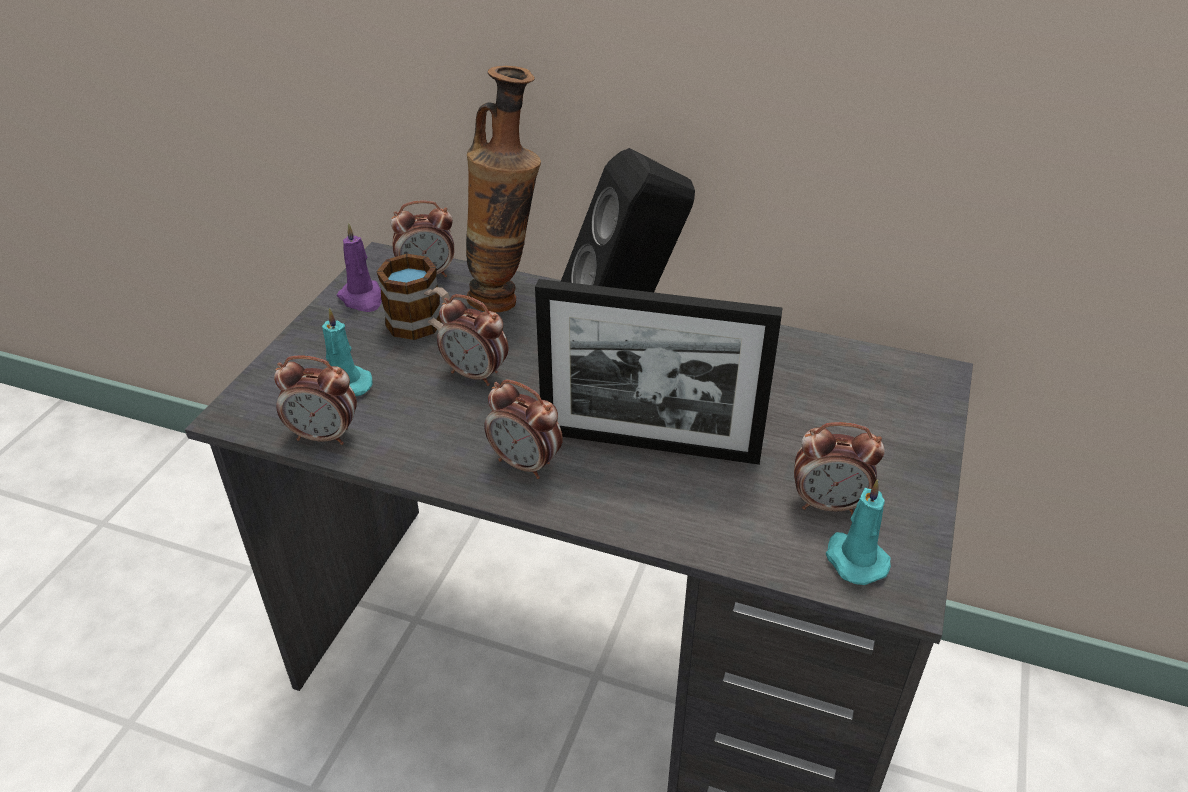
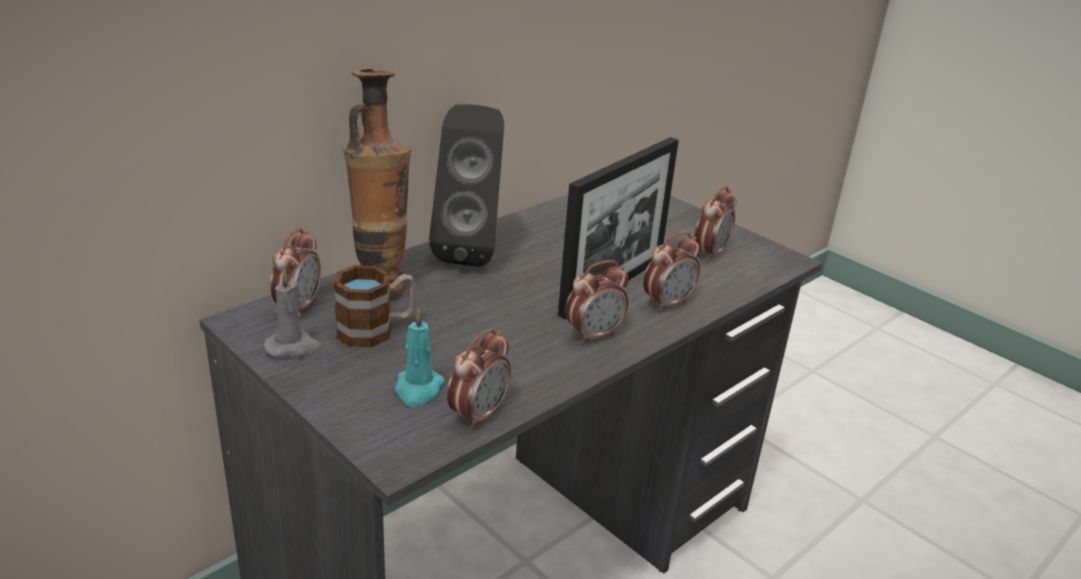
camera: 65 degrees left, 10 degrees down
purple candle [337,223,382,312] -> grey candle [264,269,322,357]
alarm clock [437,294,508,386] -> alarm clock moved to [643,232,701,312]
turquoise candle [826,479,891,585] -> none

